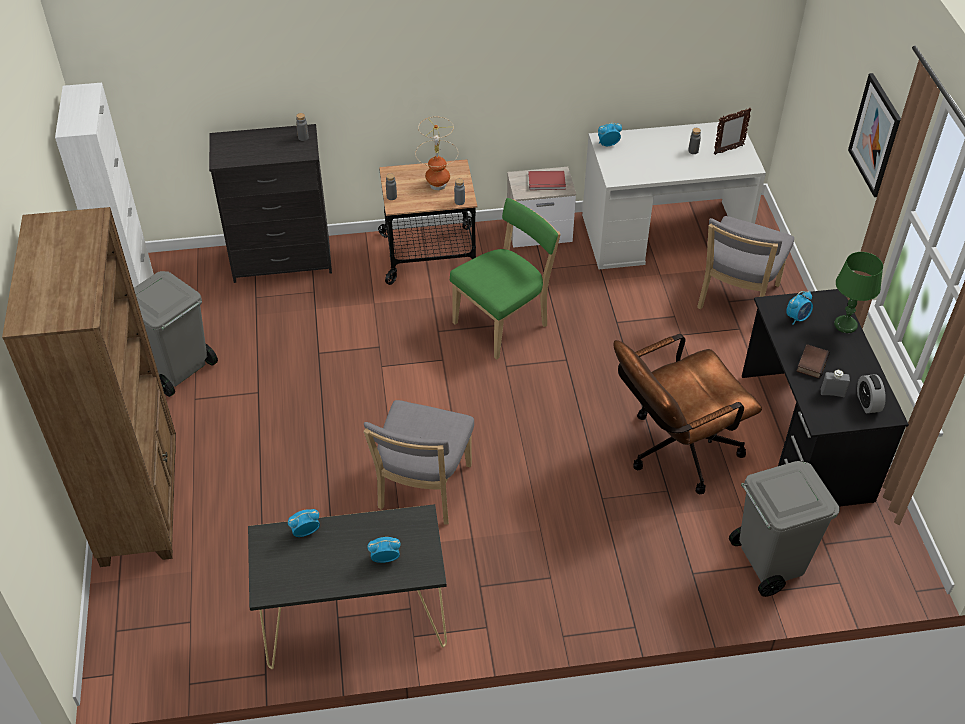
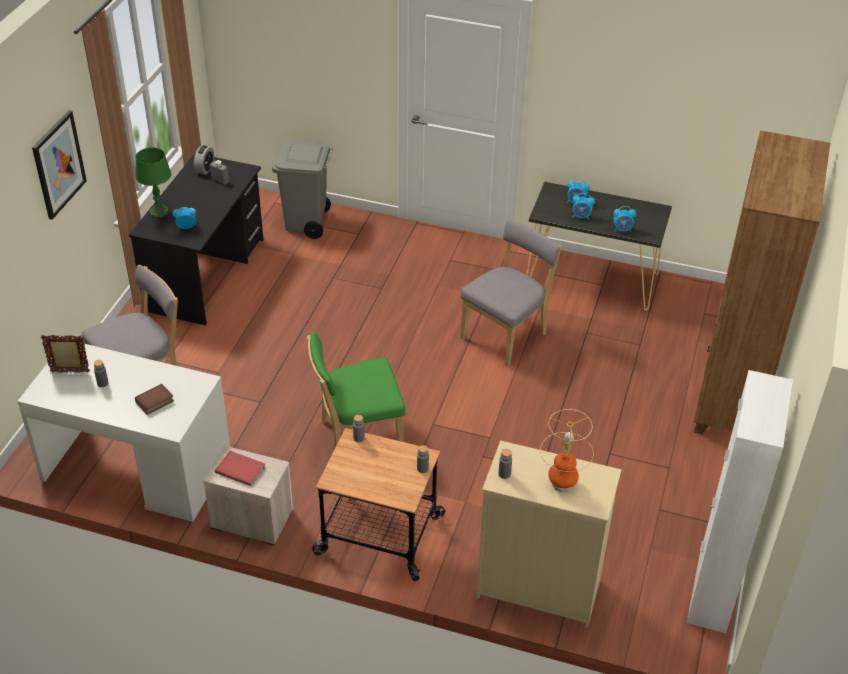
camera: 155 degrees left, 5 degrees down
grey trash can [134,271,218,397] -> none
black dresser [209,124,332,283] -> beige dresser [476,440,621,628]
table lamp [415,117,458,190] -> table lamp moved to [540,409,594,492]
alarm clock [598,123,622,146] -> alarm clock moved to [572,193,595,220]
brown office chair [614,334,762,494] -> none
book [797,344,830,379] -> book moved to [135,384,174,415]

